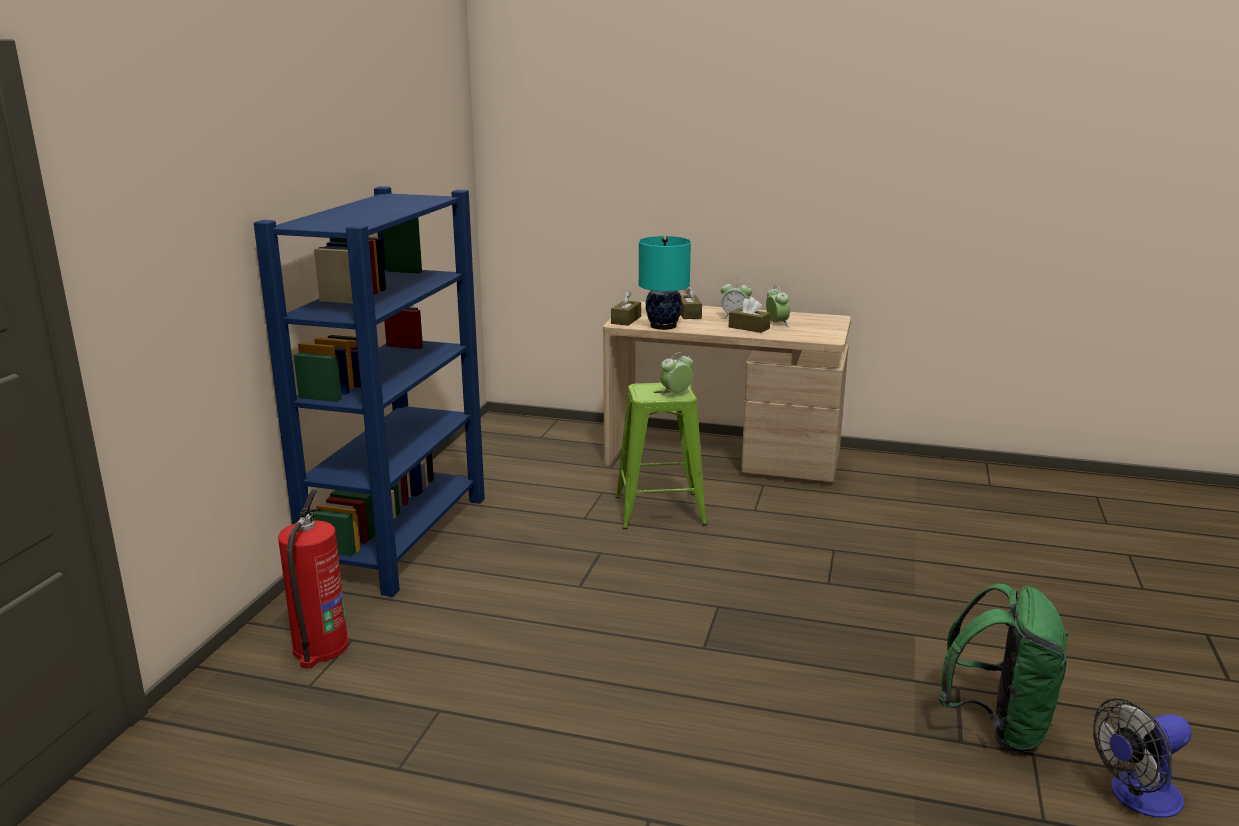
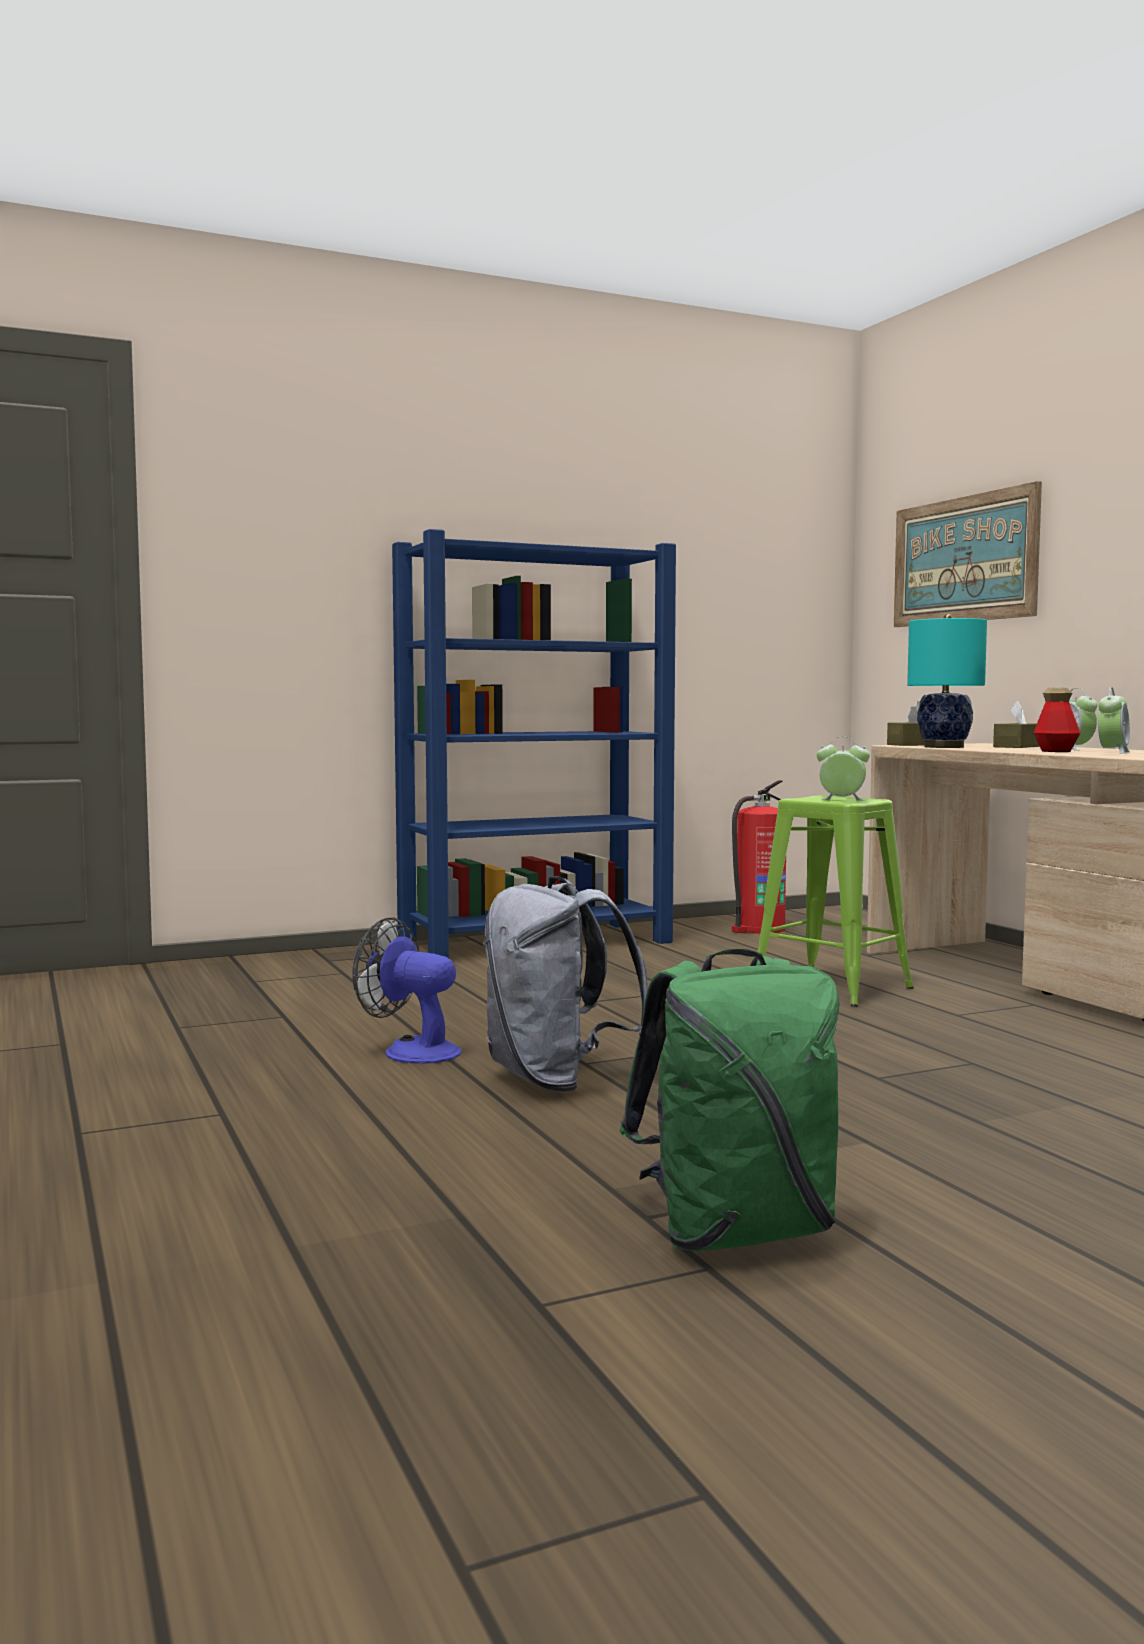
camera: 50 degrees right, 15 degrees down
fire extinguisher [278,490,349,668] -> fire extinguisher moved to [732,780,786,933]
brown tissue box [729,297,771,333] -> bottle [1033,688,1080,752]
fan [1093,698,1192,818] -> fan moved to [353,918,462,1064]
none -> grey backpack [483,876,647,1092]
none -> picture [894,481,1042,627]

